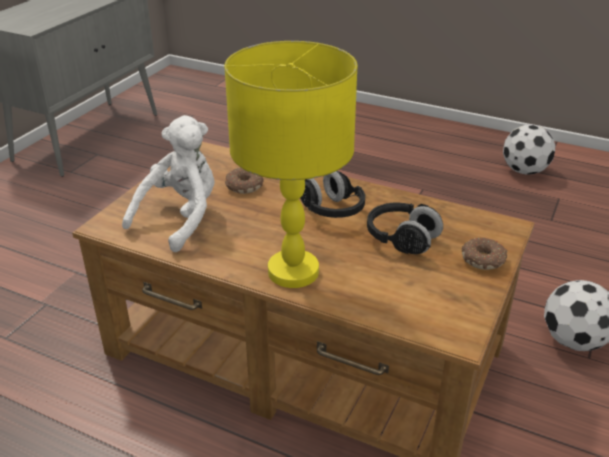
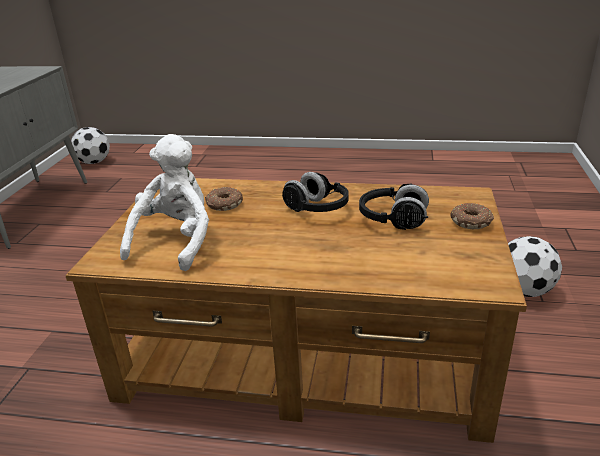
camera: 15 degrees left, 5 degrees down
yellow table lamp [224,41,358,288] -> none
football [503,124,555,175] -> football moved to [71,127,110,164]

